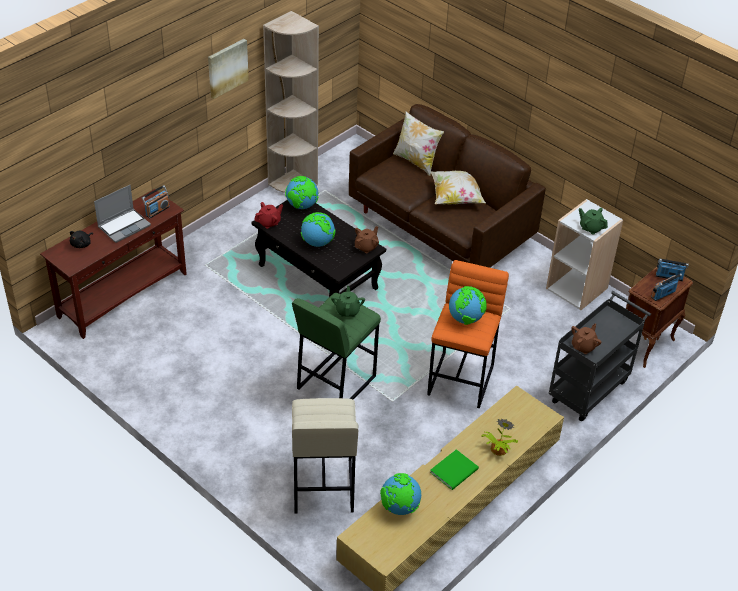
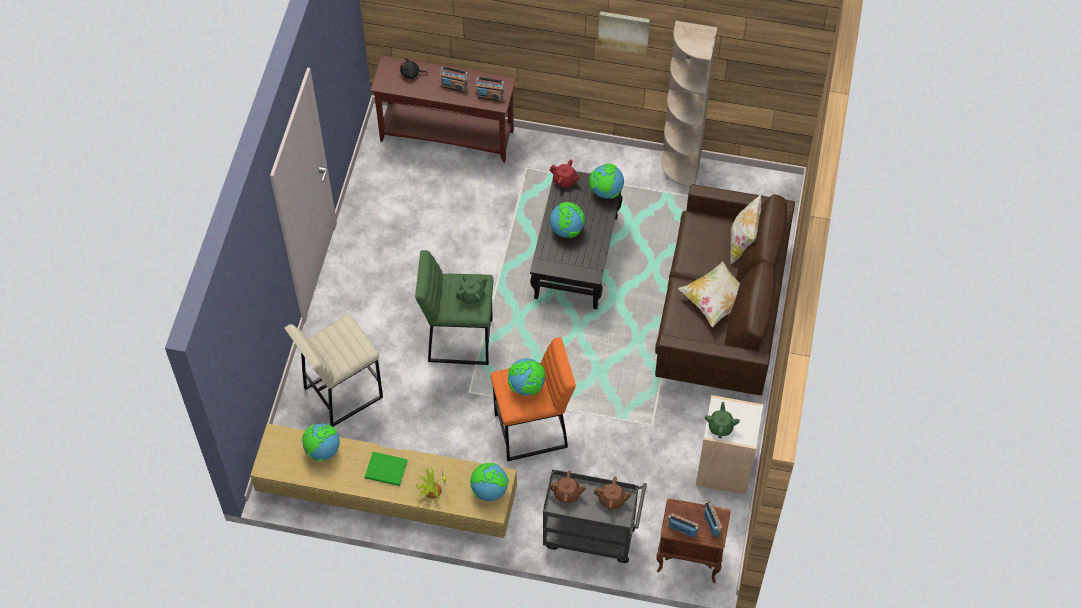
camera: 60 degrees right, 15 degrees up
laptop [94,185,151,243] -> radio [440,66,468,92]
brown teapot [355,226,379,253] -> brown teapot moved to [594,476,632,509]
none -> globe [470,463,509,501]

